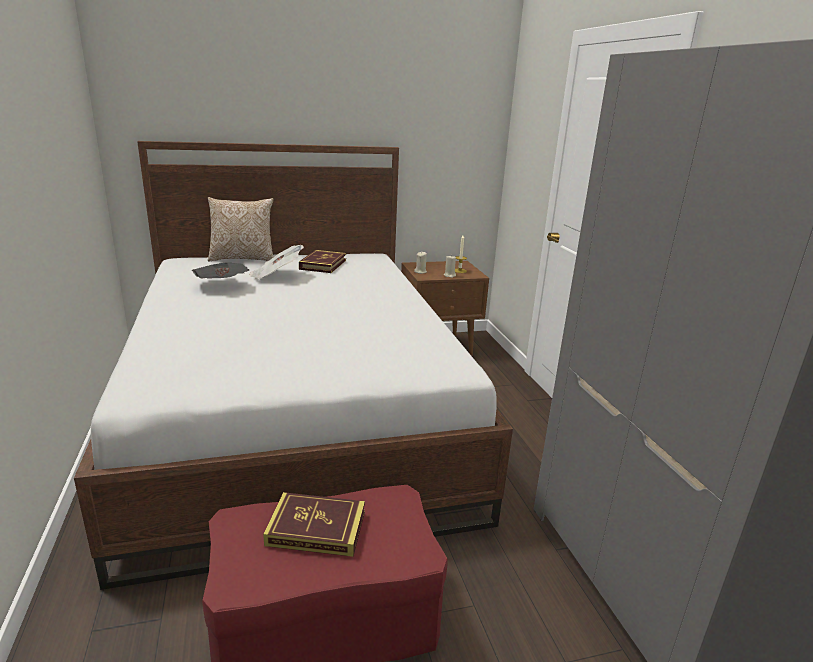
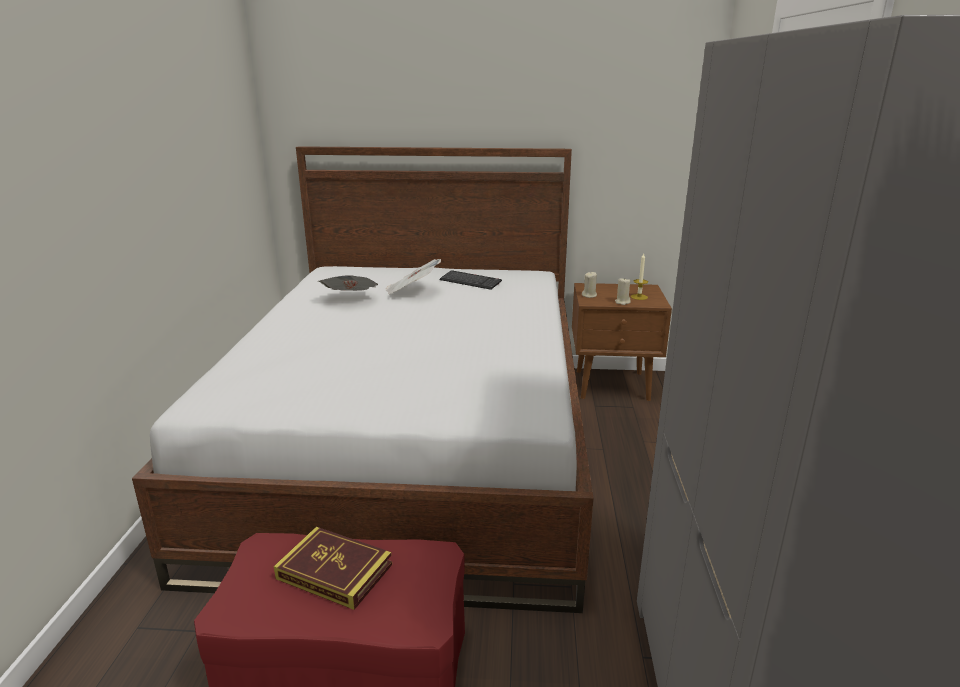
camera: 20 degrees right, 0 degrees up
pillow [208,197,274,261] -> none
book [299,250,346,273] -> keyboard [439,270,502,290]

